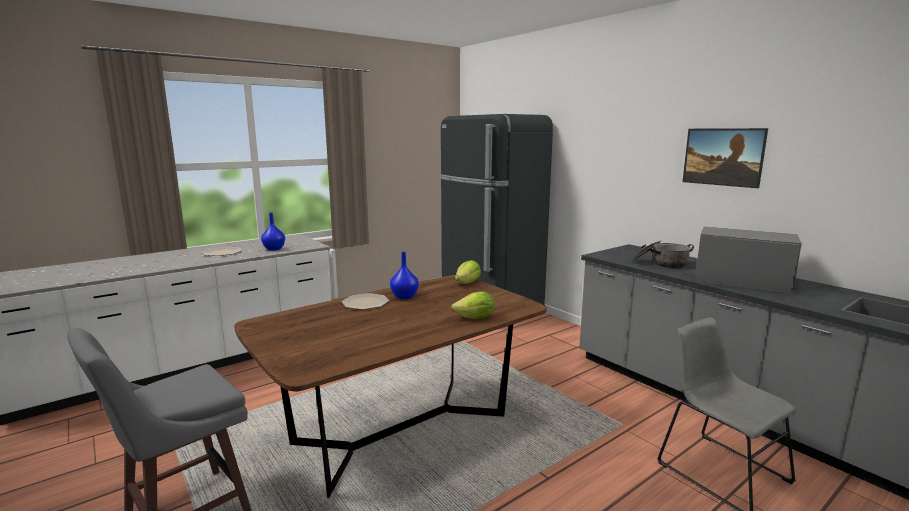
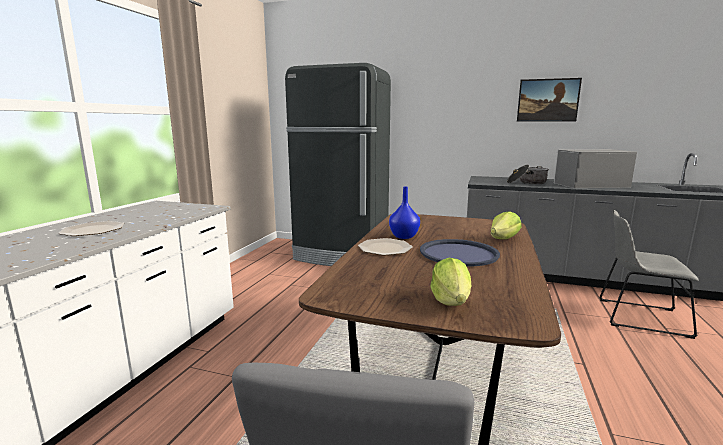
camera: 35 degrees left, 0 degrees up
blue vase [261,213,285,251] -> none
lettuce [455,260,481,284] -> lettuce moved to [430,258,471,306]
none -> blue tray [420,239,500,266]

